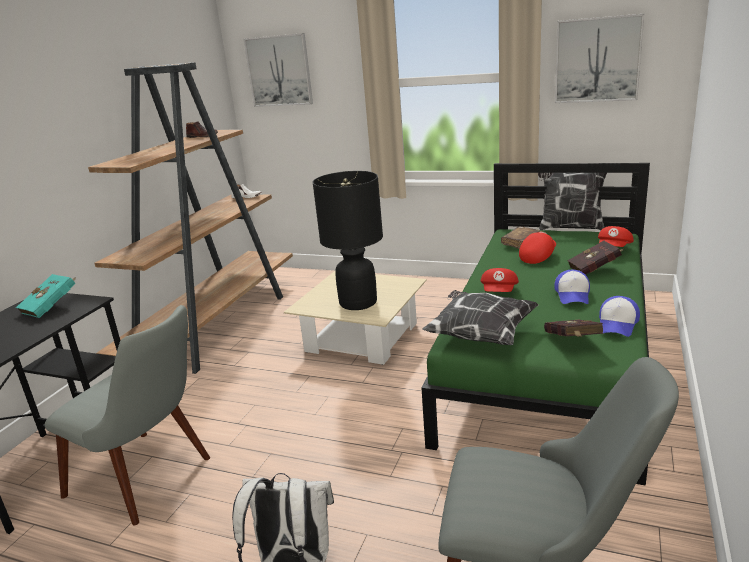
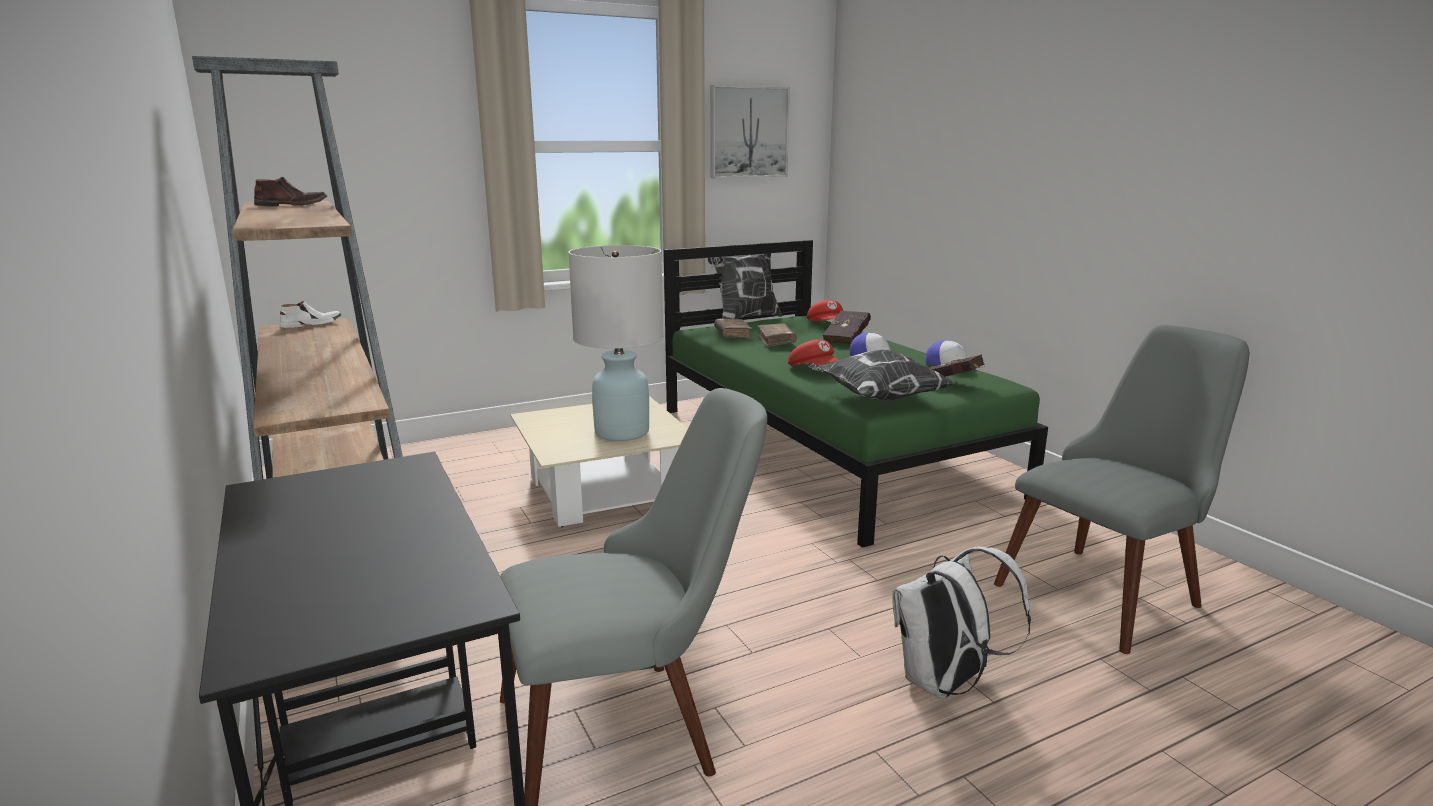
camera: 50 degrees left, 5 degrees down
turquoise book [16,274,77,318] -> none
picture [243,33,313,107] -> none
black table lamp [312,171,383,310] -> white table lamp [568,245,663,441]
red cap [519,232,556,264] -> brown book [757,323,797,347]

